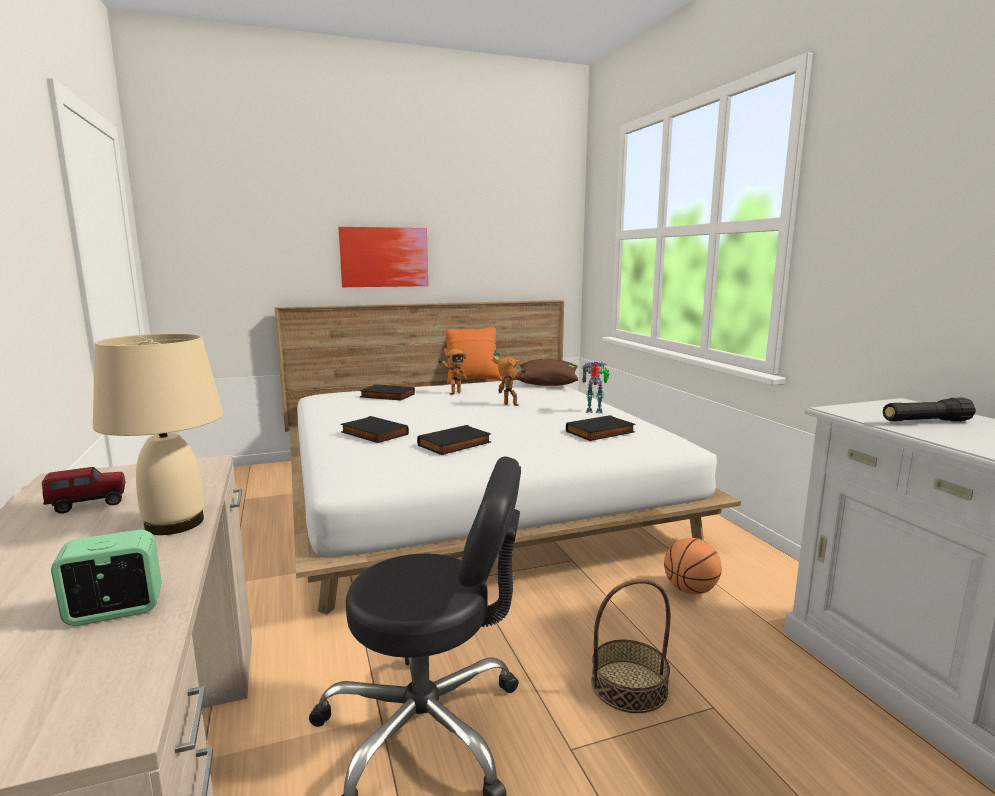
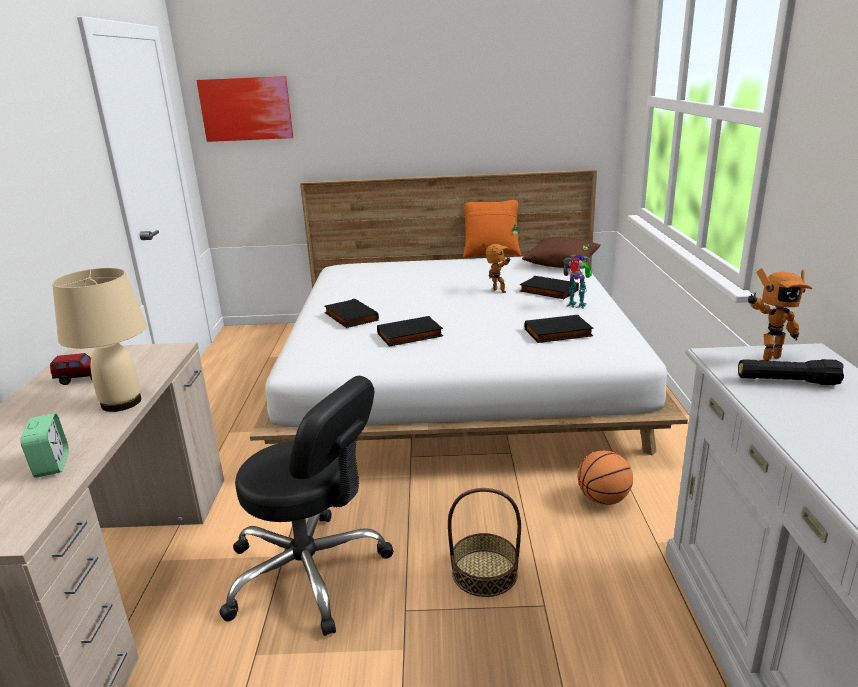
camera: 20 degrees right, 10 degrees up
alarm clock [51,530,162,626] -> alarm clock turned 75 degrees clockwise [20,413,69,478]
picture [338,227,428,287] -> picture moved to [197,76,293,142]
black book [360,384,415,401] -> black book moved to [520,276,579,299]
toy robot [439,348,468,395] -> toy robot moved to [748,269,813,361]

